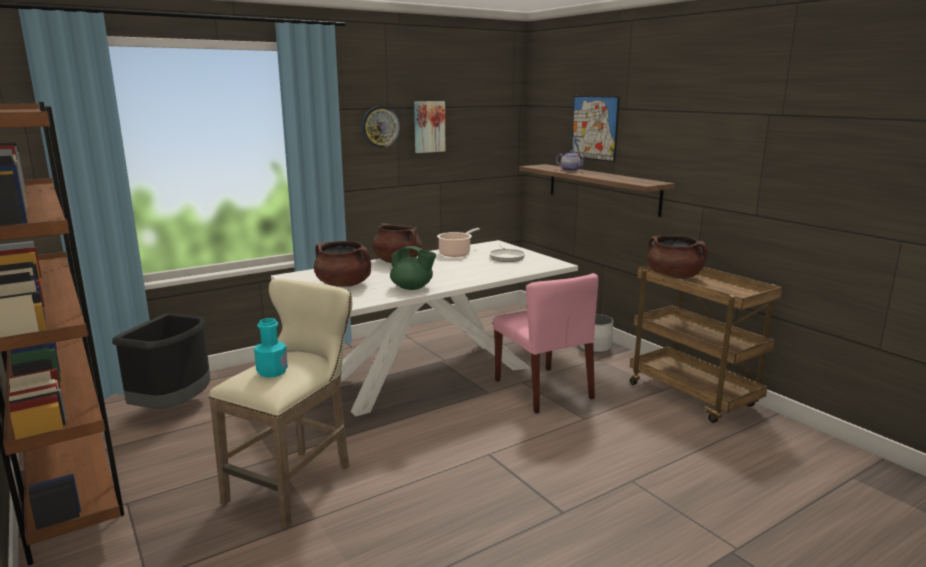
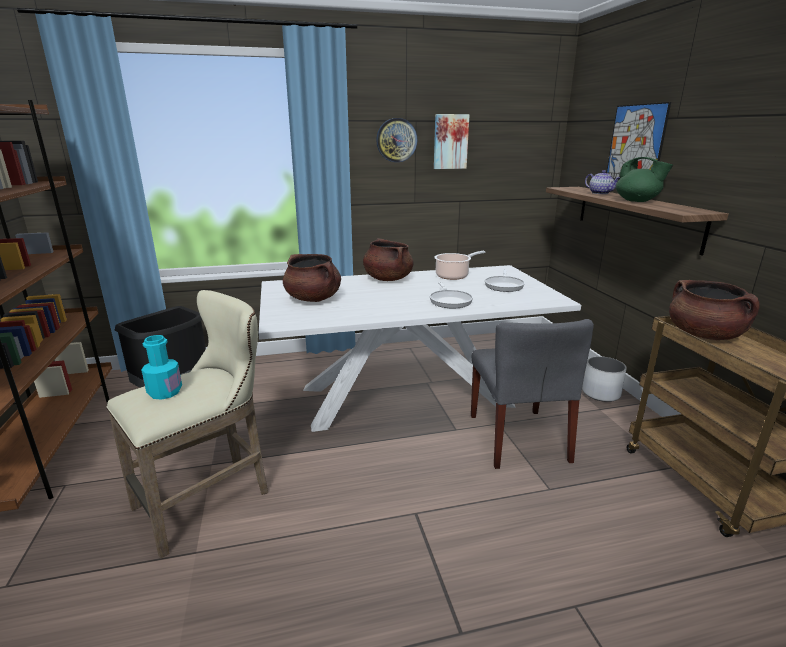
camera: 20 degrees right, 5 degrees up
green teapot [390,246,437,290] -> green teapot moved to [616,157,673,202]
pink chair [493,273,598,414] -> grey chair [471,319,594,469]
none -> frying pan [430,282,473,309]

